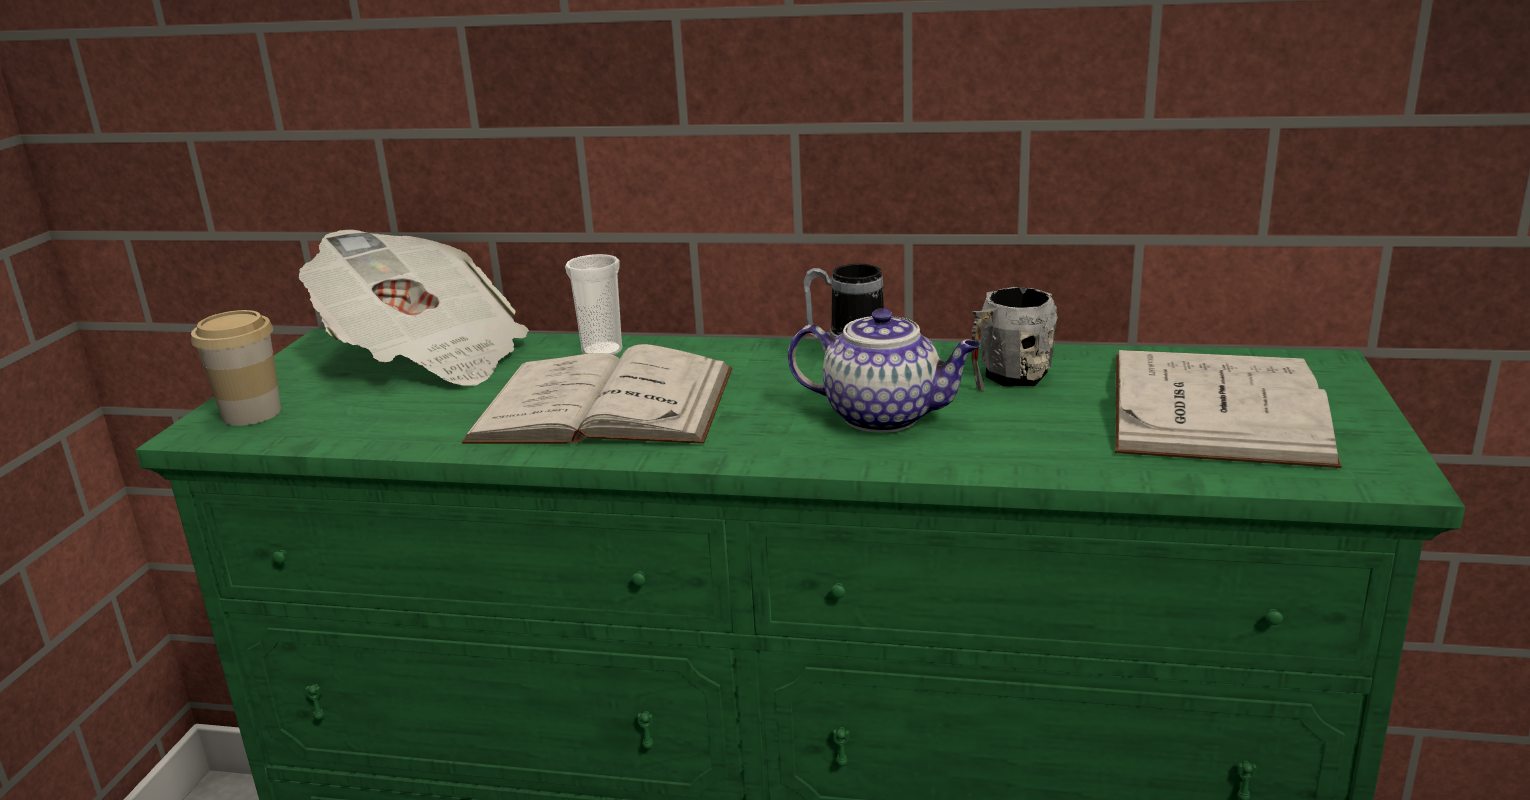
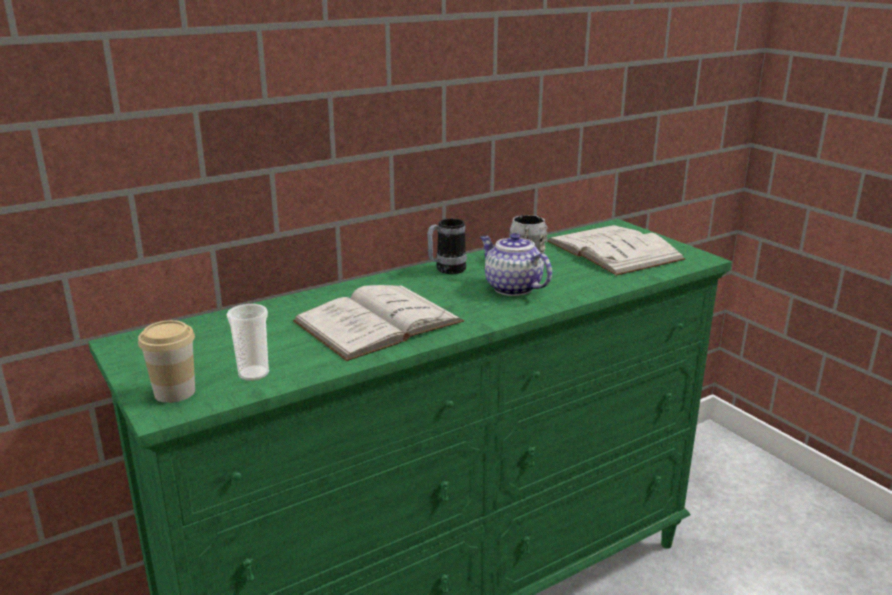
camera: 45 degrees left, 0 degrees up
newspaper [299,230,529,386] -> none
cup [565,254,623,355] -> cup moved to [227,304,269,381]
teapot [788,308,981,433] -> teapot turned 105 degrees counterclockwise [480,233,552,296]

